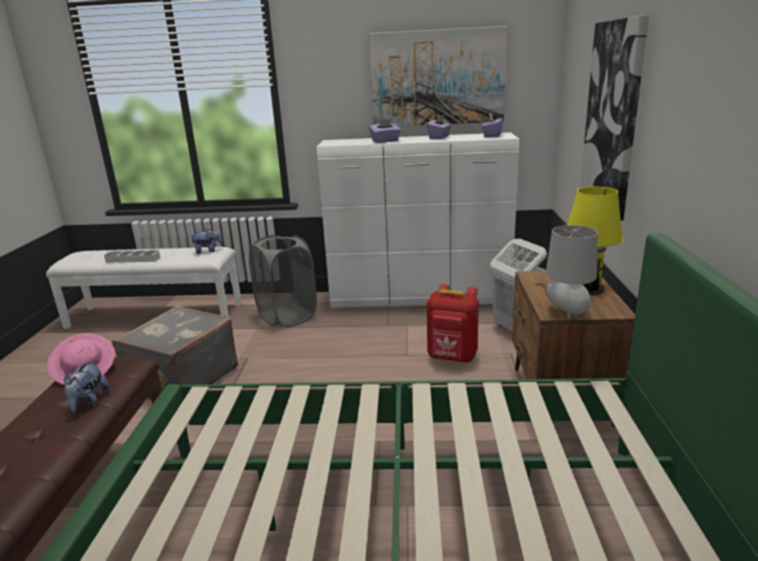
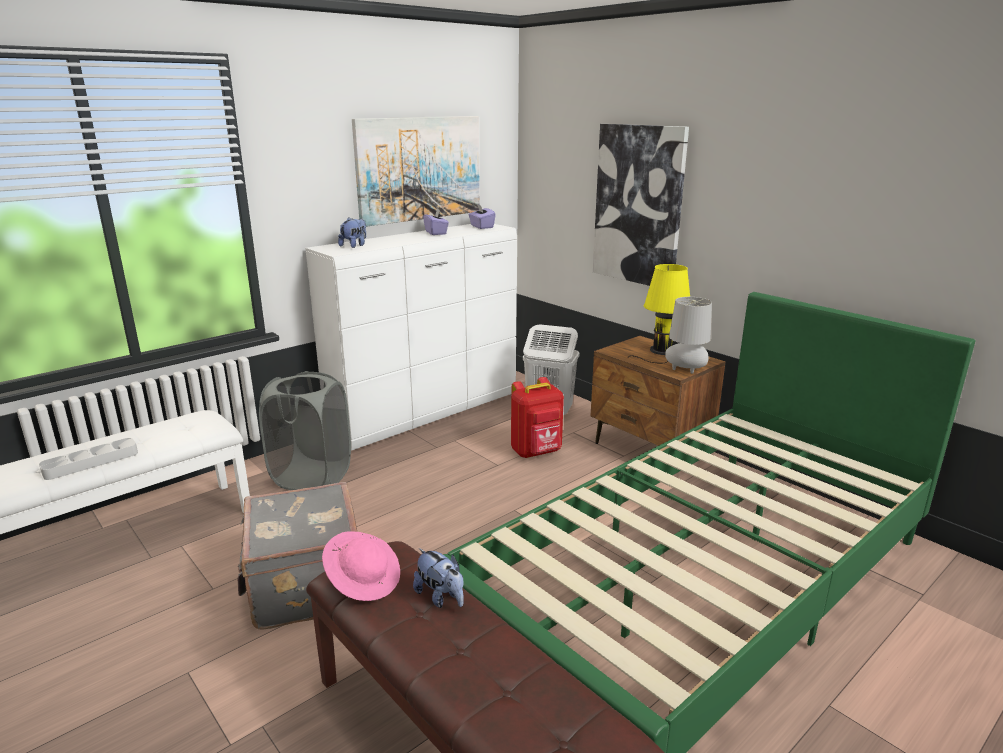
camera: 45 degrees left, 0 degrees up
plush toy [190,229,223,254] -> plush toy moved to [338,217,366,248]
purple tissue box [369,119,401,143] -> none

